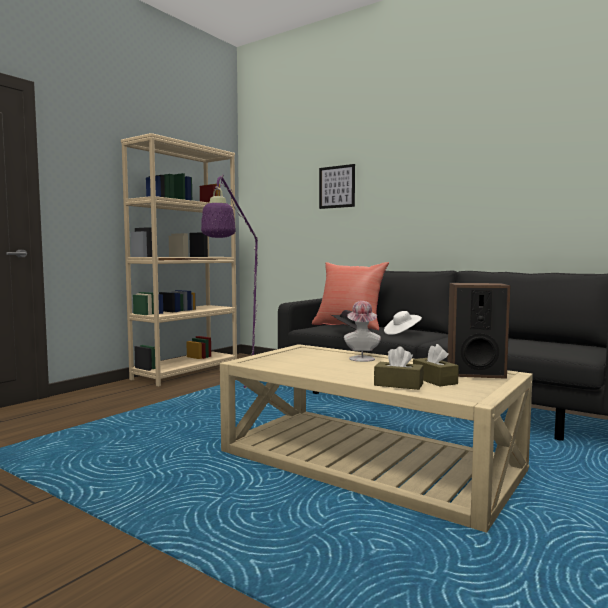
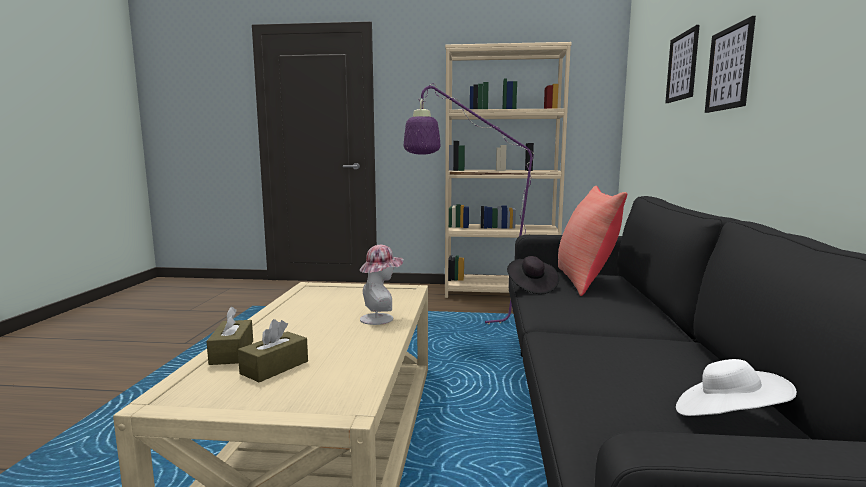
camera: 60 degrees right, 5 degrees up
white hat [384,311,422,335] -> white hat moved to [676,359,797,416]
speaker [447,283,510,379] -> none
none -> picture [705,16,756,113]

